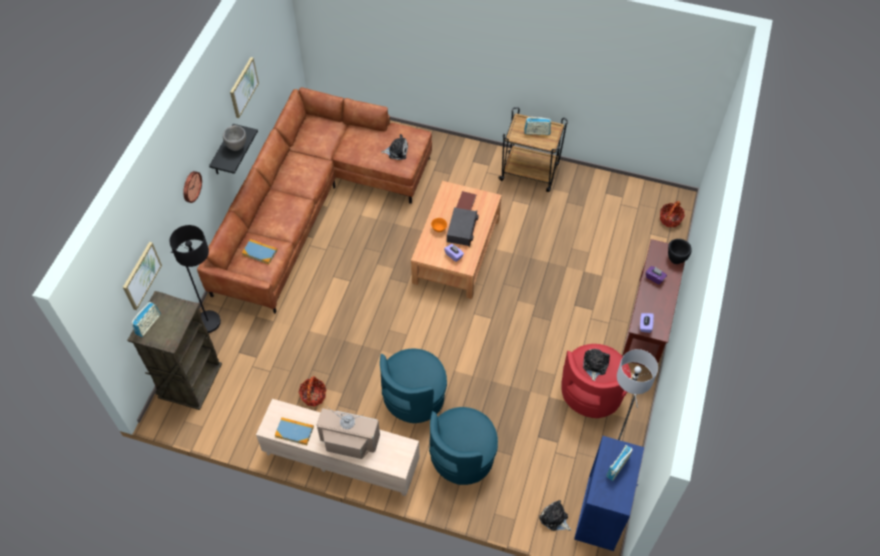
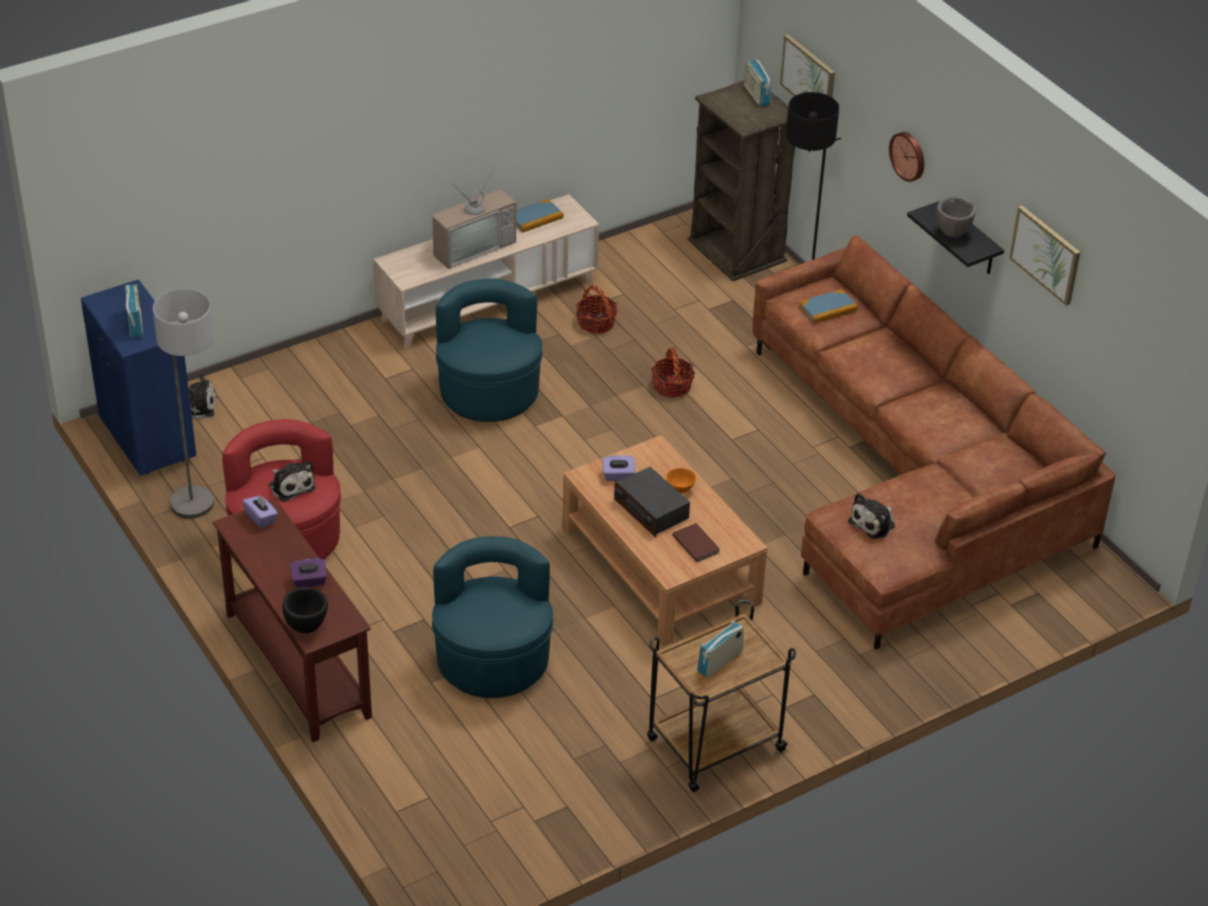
camera: 130 degrees right, 15 degrees down
turquoise armchair [429,407,498,485] -> turquoise armchair moved to [432,536,553,698]
basket [660,201,685,227] -> basket moved to [652,347,695,398]

